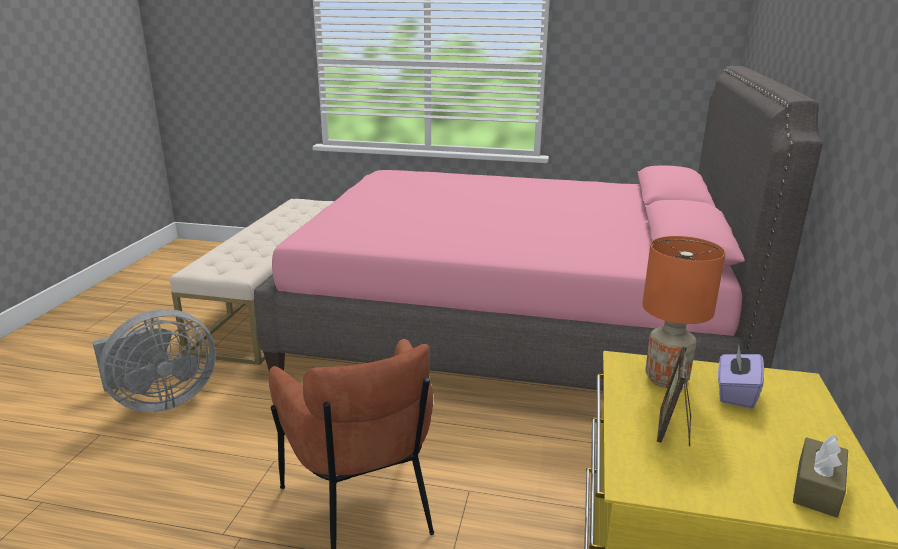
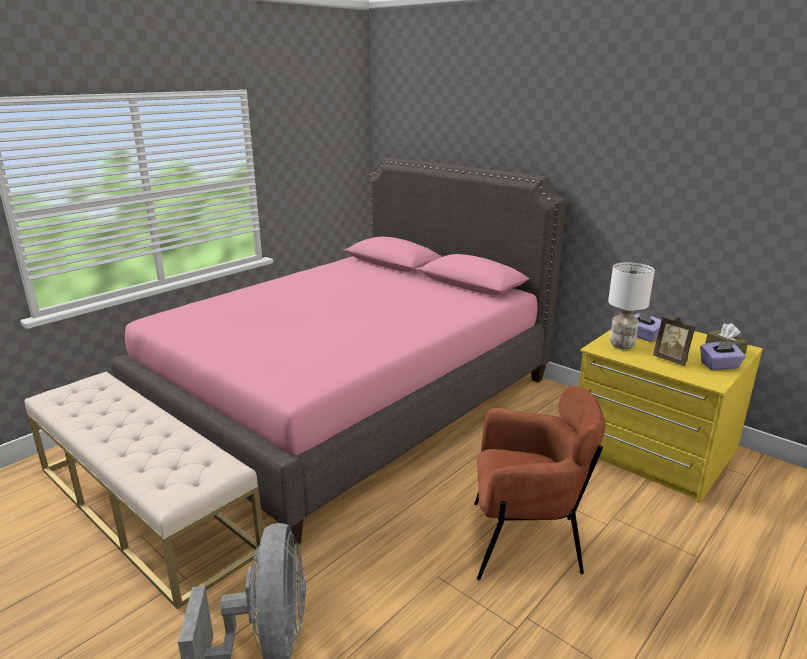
camera: 60 degrees left, 0 degrees up
orange table lamp [642,236,726,388] -> white table lamp [608,262,655,350]
none -> purple tissue box [700,342,746,370]

